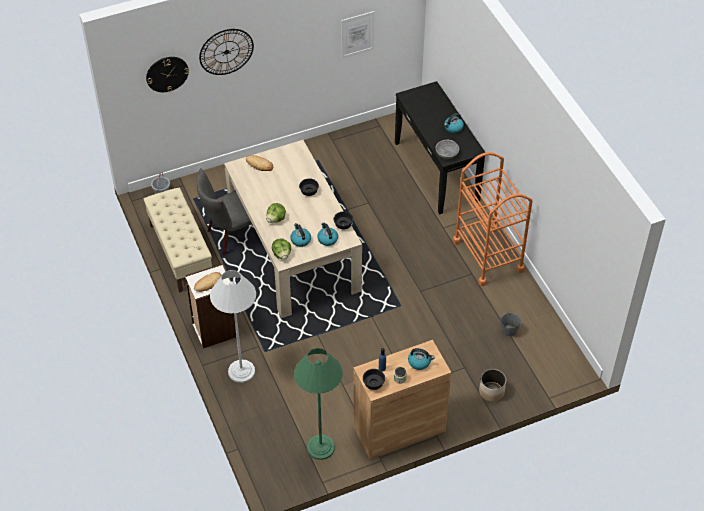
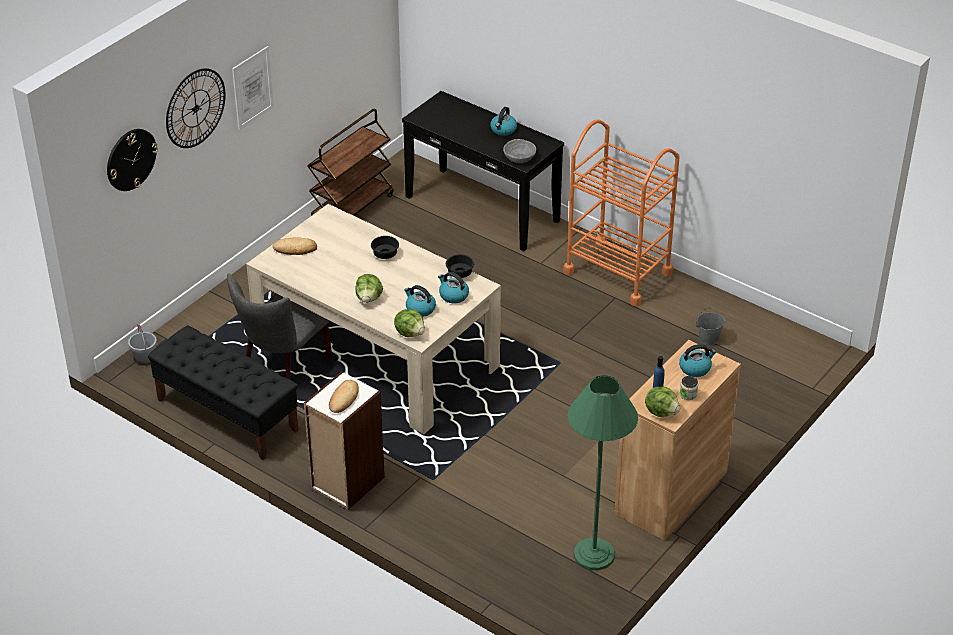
camera: 30 degrees left, 10 degrees down
beige bench [144,188,212,293] -> black bench [148,325,298,460]
white floor lamp [210,270,256,383] -> none
picture [341,11,374,58] -> picture moved to [232,46,274,130]
black bowl [363,369,385,390] -> lettuce [645,387,680,417]
planter [479,369,506,402] -> none
none -> brown cart [308,109,394,217]

